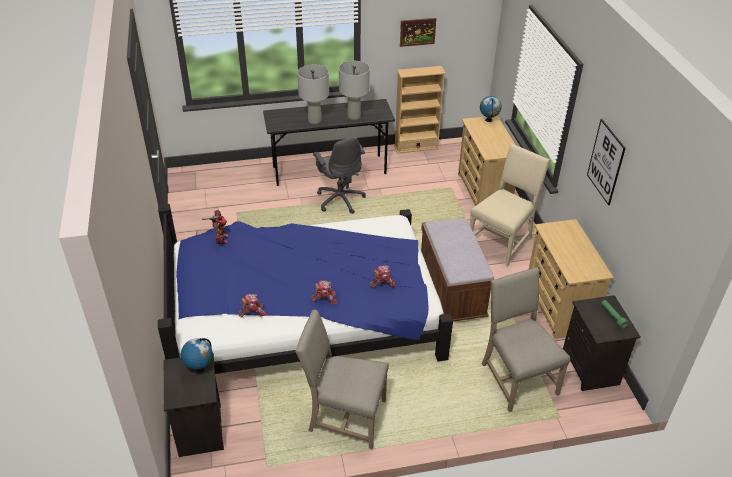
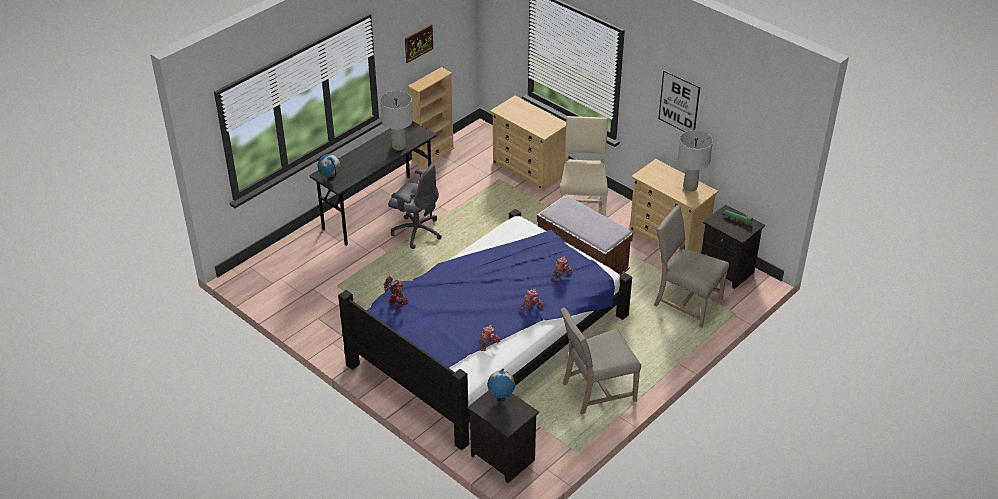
camera: 35 degrees left, 0 degrees up
grey table lamp [297,65,329,125] -> grey table lamp moved to [677,130,713,191]
globe [480,96,502,122] -> globe moved to [318,154,341,181]

